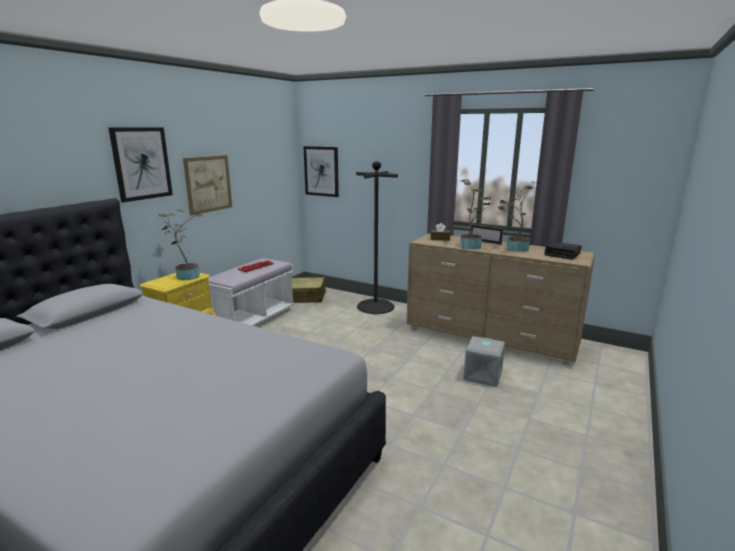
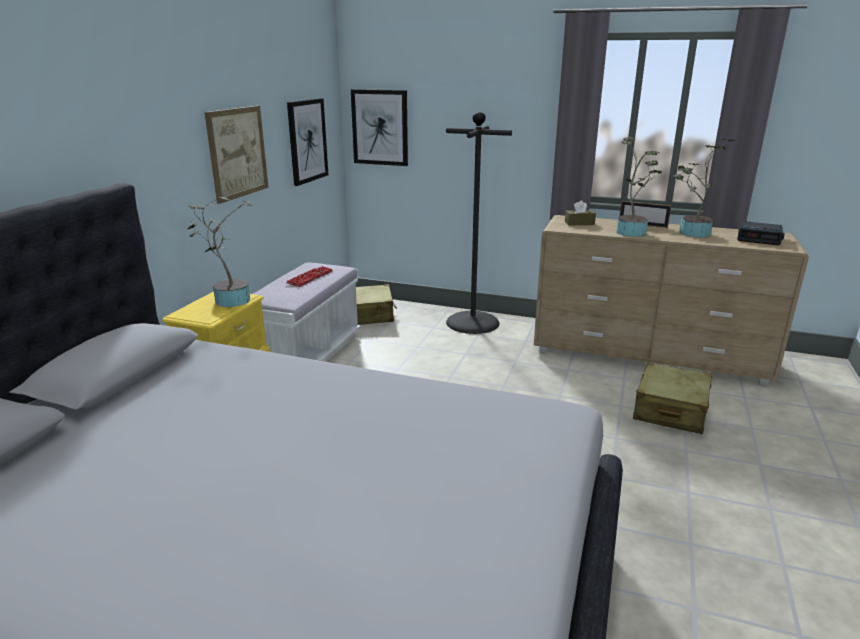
camera: 10 degrees left, 5 degrees up
picture [109,127,173,202] -> picture moved to [287,98,328,186]
grey storage box [463,336,505,387] -> beige suitcase [633,363,712,434]

